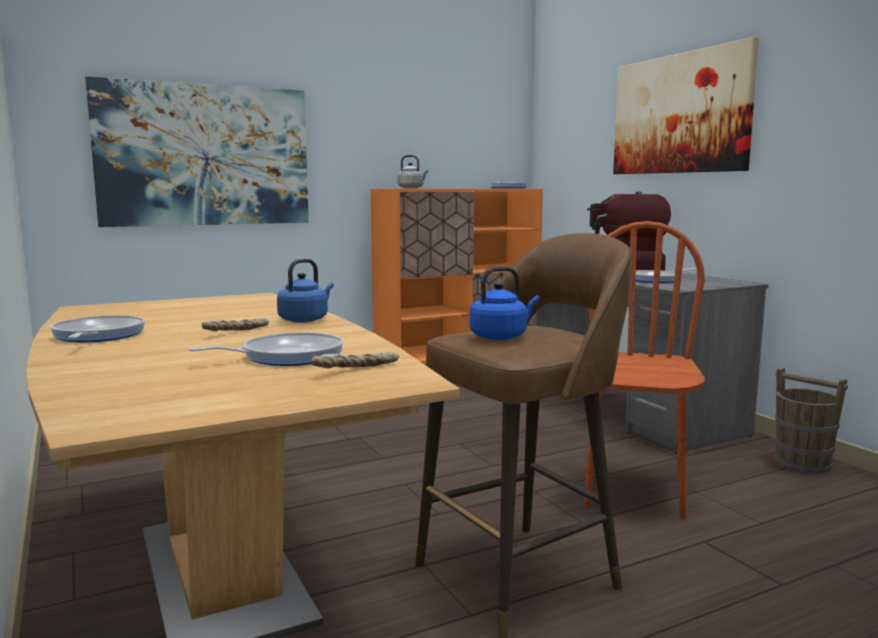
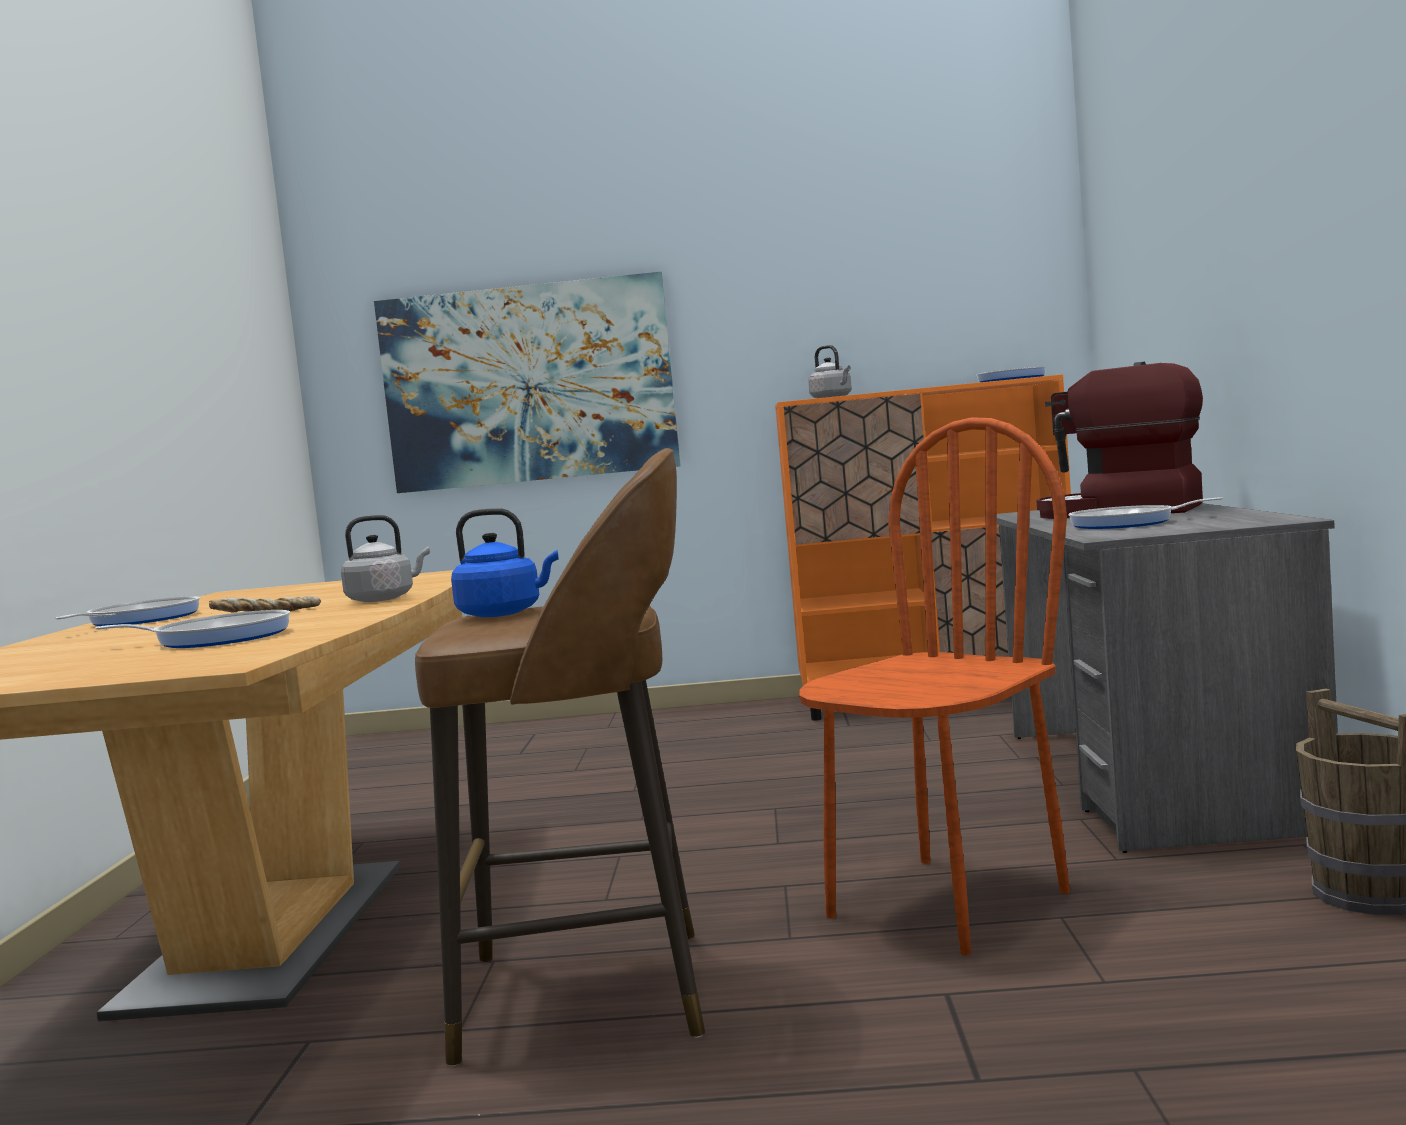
camera: 30 degrees right, 5 degrees down
blue kettle [277,259,334,323] -> grey kettle [341,515,430,602]
bread [311,351,399,369] -> none
picture [613,37,759,174] -> none

